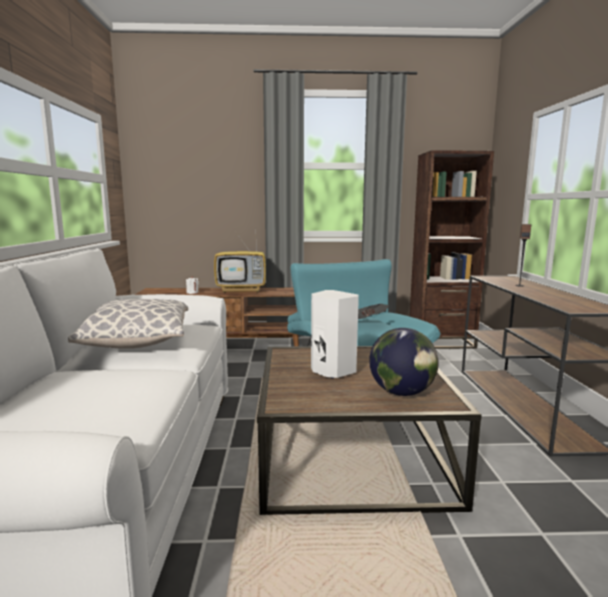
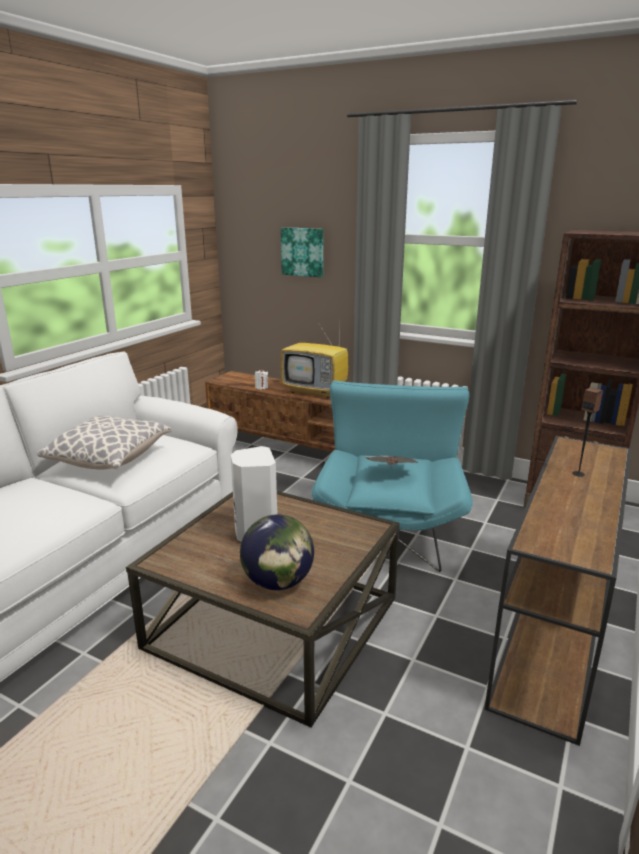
camera: 30 degrees right, 10 degrees up
none -> picture [281,227,323,277]

